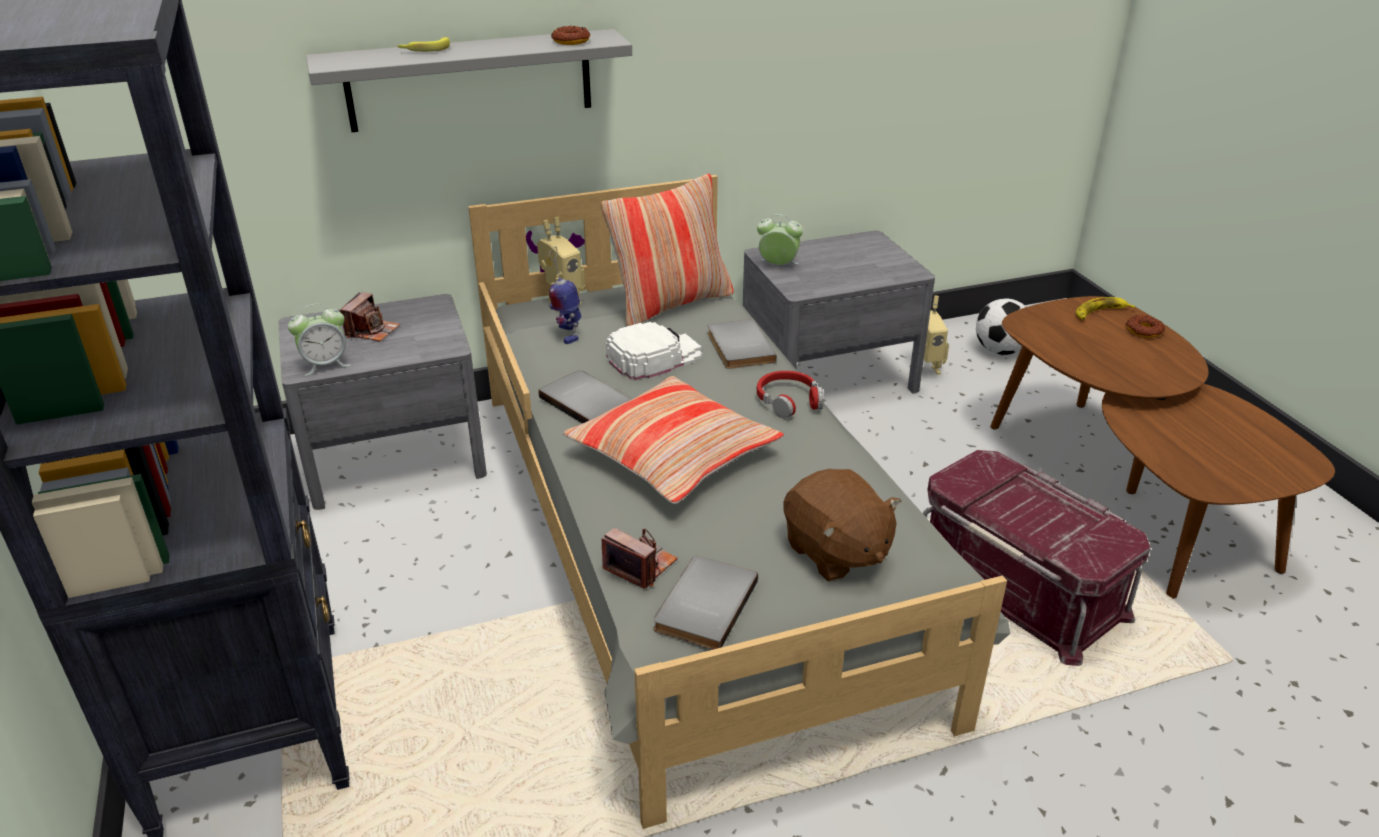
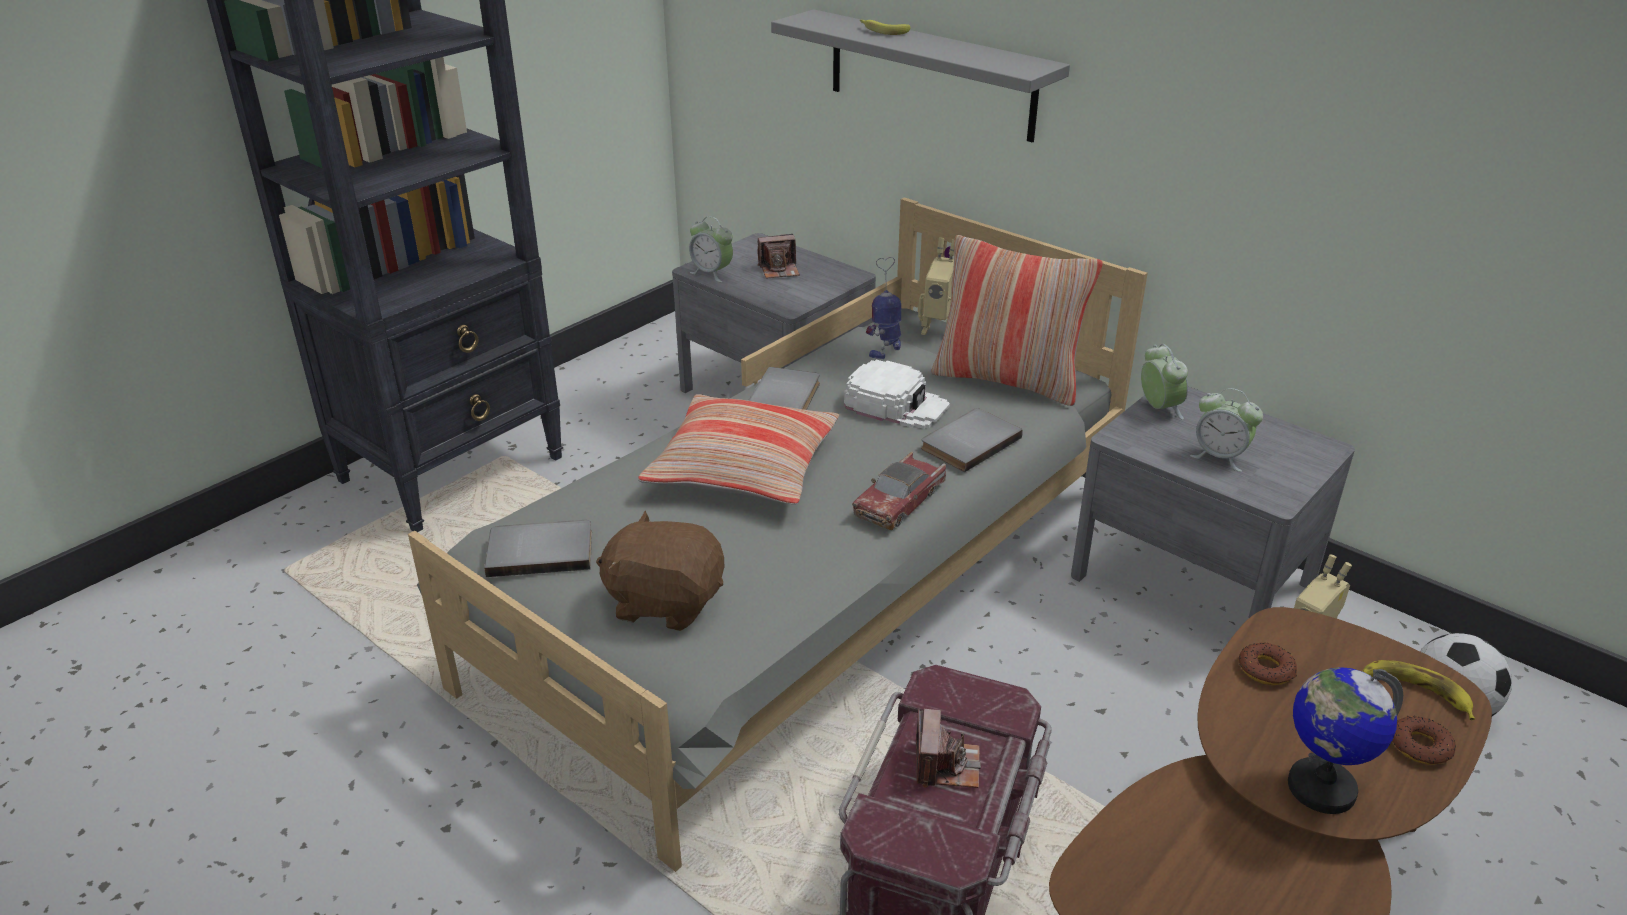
camera: 60 degrees right, 0 degrees up
donut [551,26,591,45] -> donut moved to [1238,642,1297,685]
camera [602,528,678,589] -> camera moved to [916,709,981,788]
red headphones [757,371,823,419] -> toy car [852,452,946,530]
brown plush toy [784,469,901,581] -> brown plush toy turned 75 degrees clockwise [596,511,724,631]
none -> alarm clock [1190,388,1263,472]
none -> globe [1288,667,1403,814]

